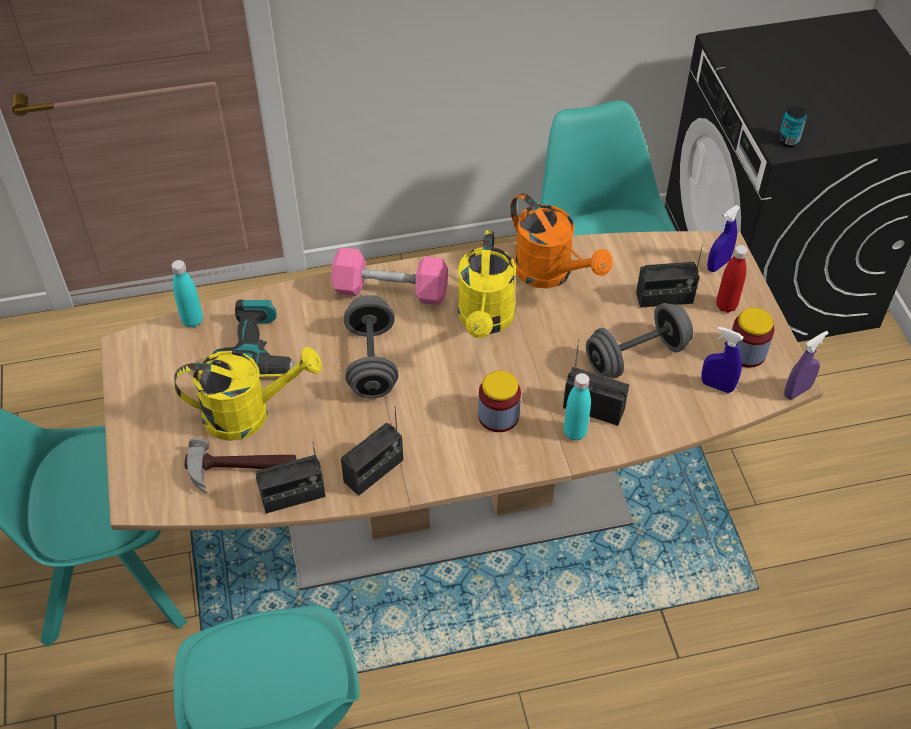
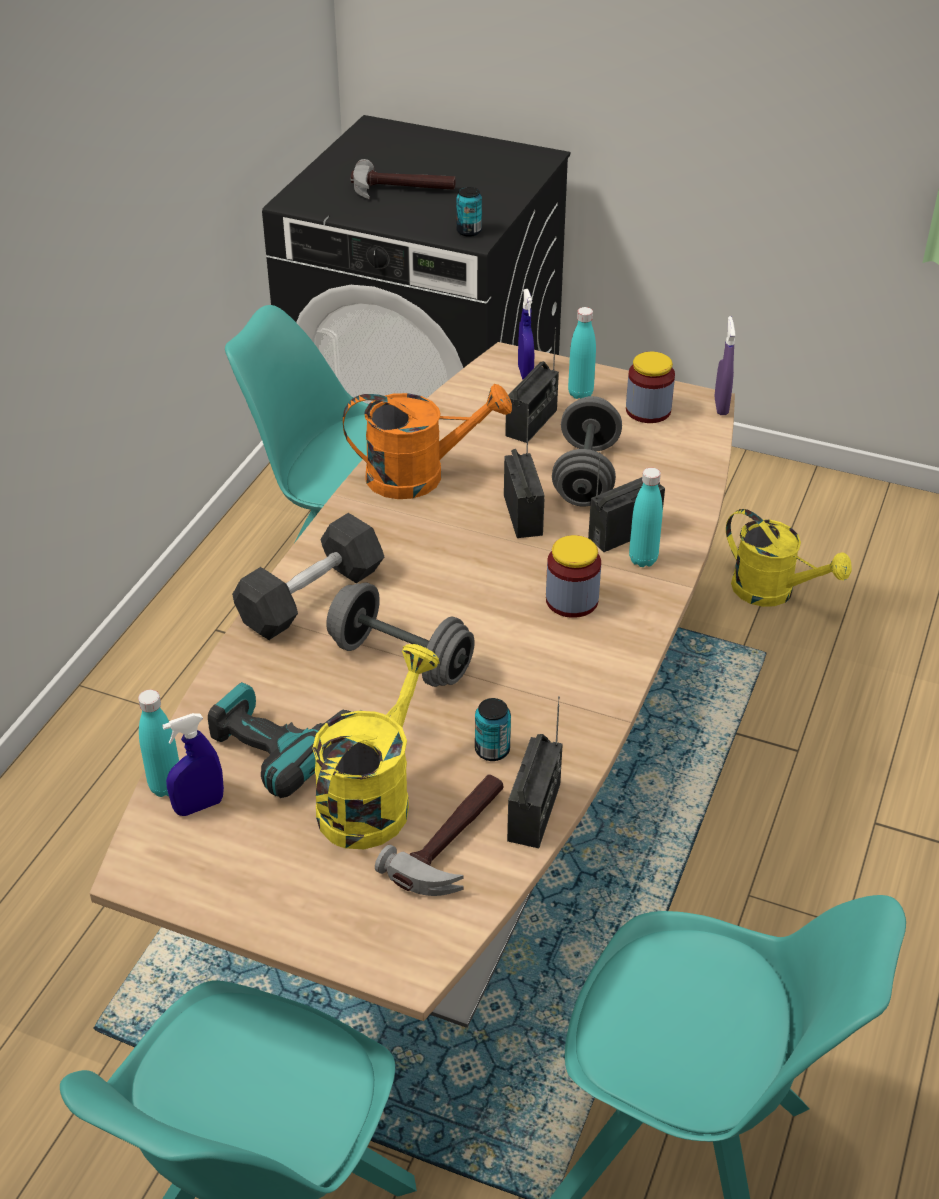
camera: 55 degrees left, 10 degrees down
pink dumbbell [331,247,448,305] -> grey dumbbell [232,513,384,640]
radio [341,406,403,496] -> radio moved to [504,409,545,538]
yellow watering can [458,230,516,338] -> yellow watering can moved to [726,509,852,607]
blue spray bottle [701,327,744,393] -> blue spray bottle moved to [162,713,224,816]
red bottle [716,245,748,313] -> turquoise bottle [568,307,596,399]
none -> hammer [350,159,456,199]
none -> can [475,698,511,761]

